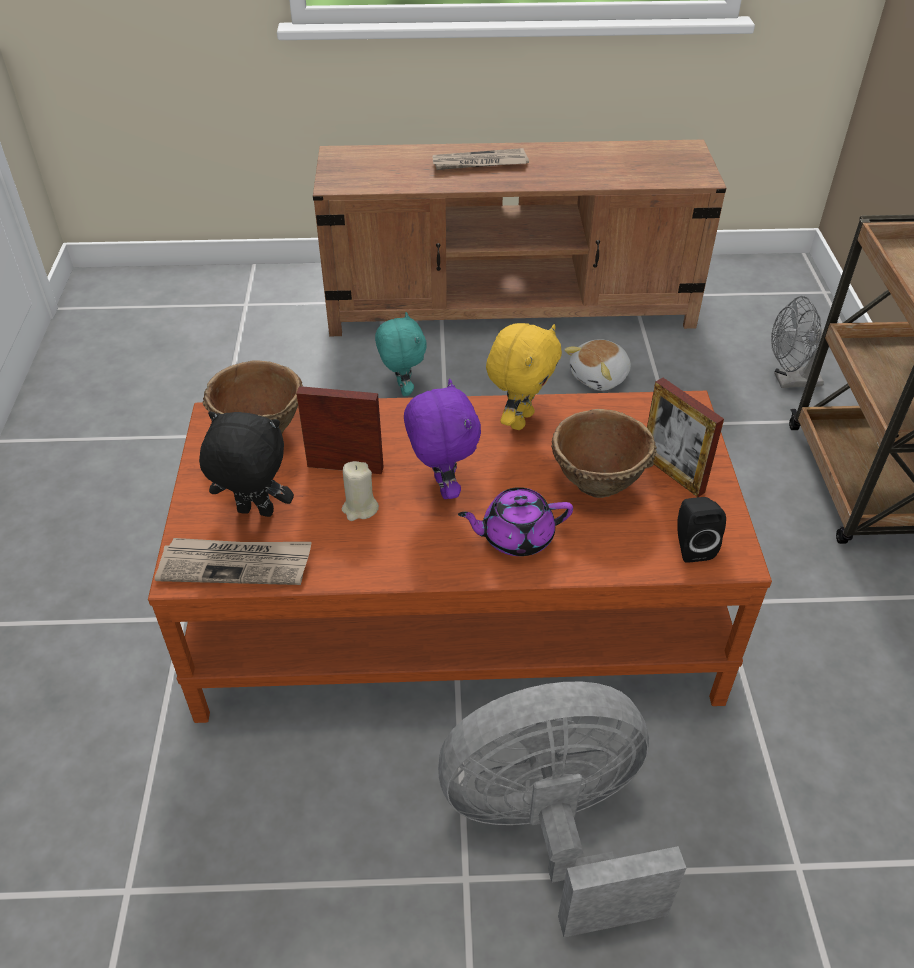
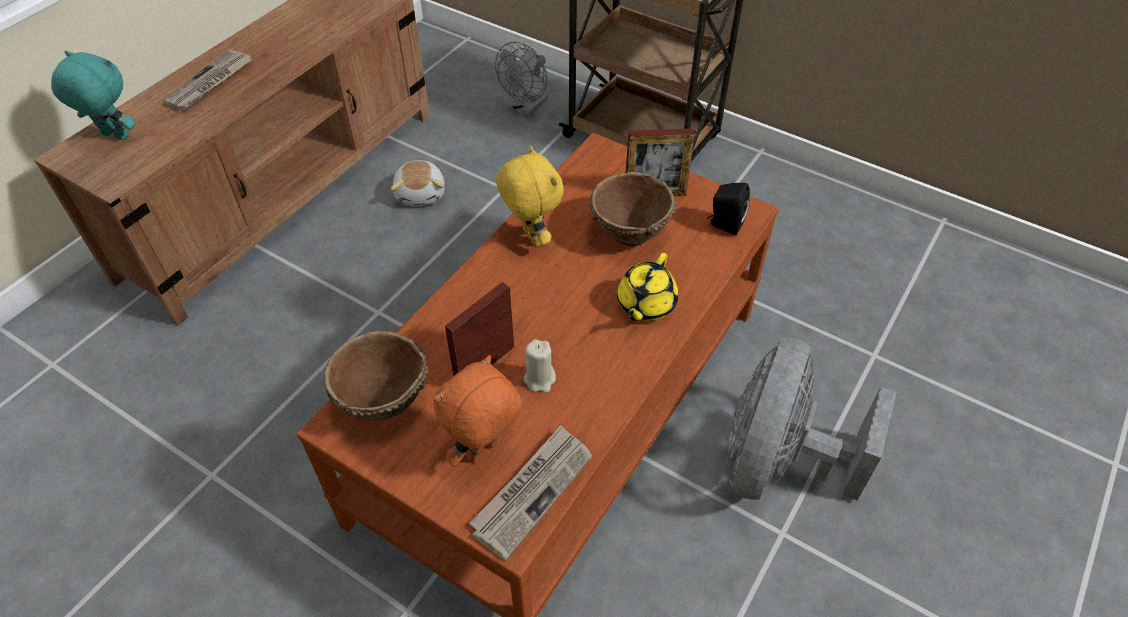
camera: 55 degrees left, 5 degrees up
black plush toy [199,411,294,517] -> orange plush toy [434,355,522,467]
turquoise plush toy [375,312,427,396] -> turquoise plush toy moved to [51,50,135,140]
purple plush toy [404,379,481,499] -> none
purple teapot [458,487,573,556] -> yellow teapot [617,253,678,321]

